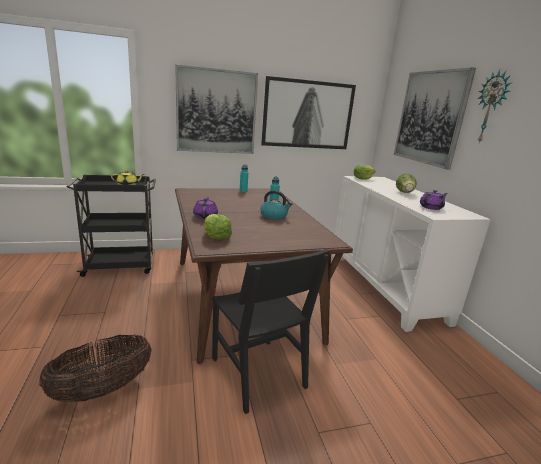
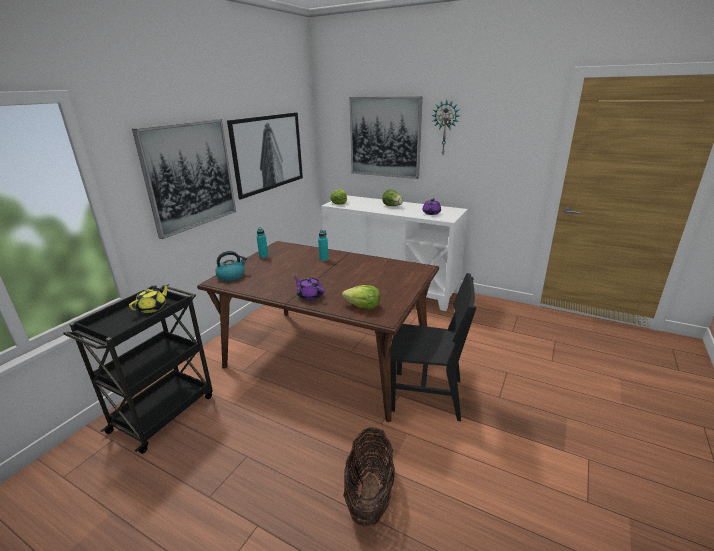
camera: 45 degrees left, 5 degrees up
kettle [260,190,293,220] -> kettle moved to [215,251,247,281]

